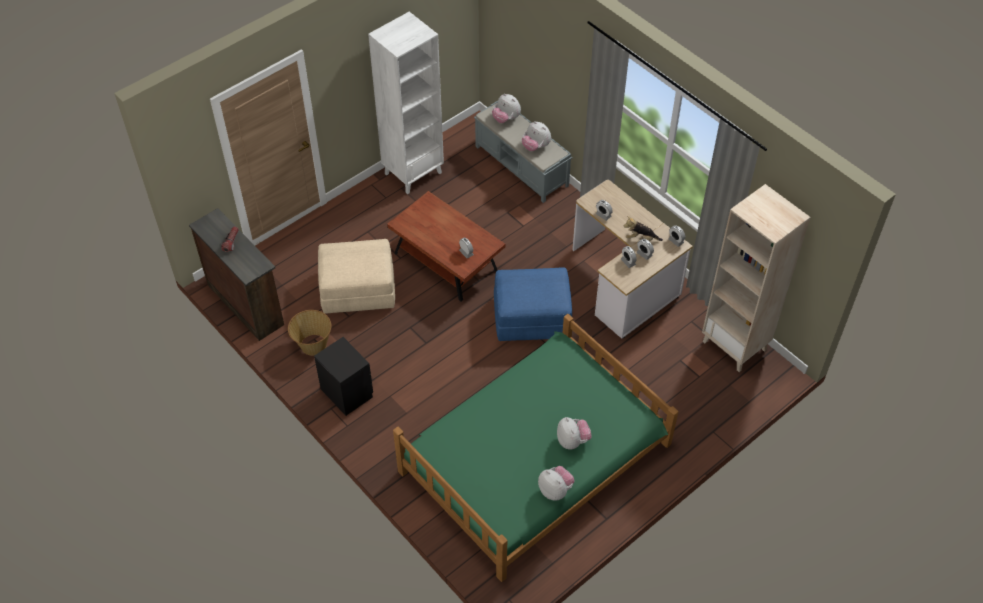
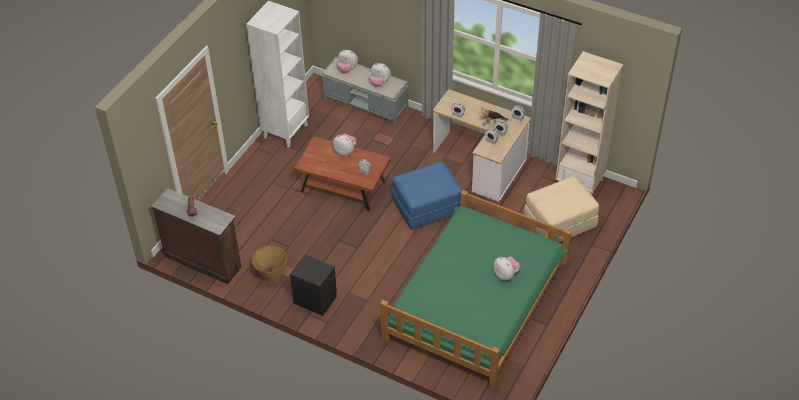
camera: 20 degrees left, 5 degrees down
beige ottoman [318,239,395,314] -> beige ottoman moved to [524,176,599,243]
plush toy [538,466,575,501] -> plush toy moved to [333,134,356,156]

